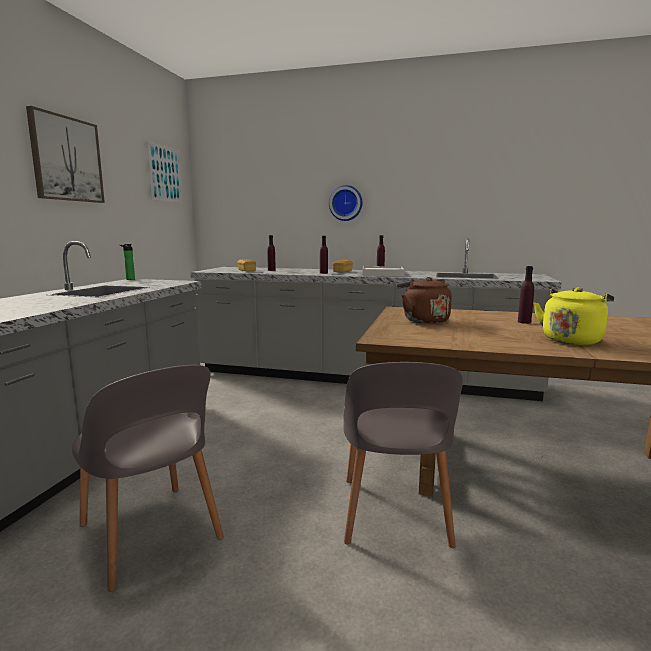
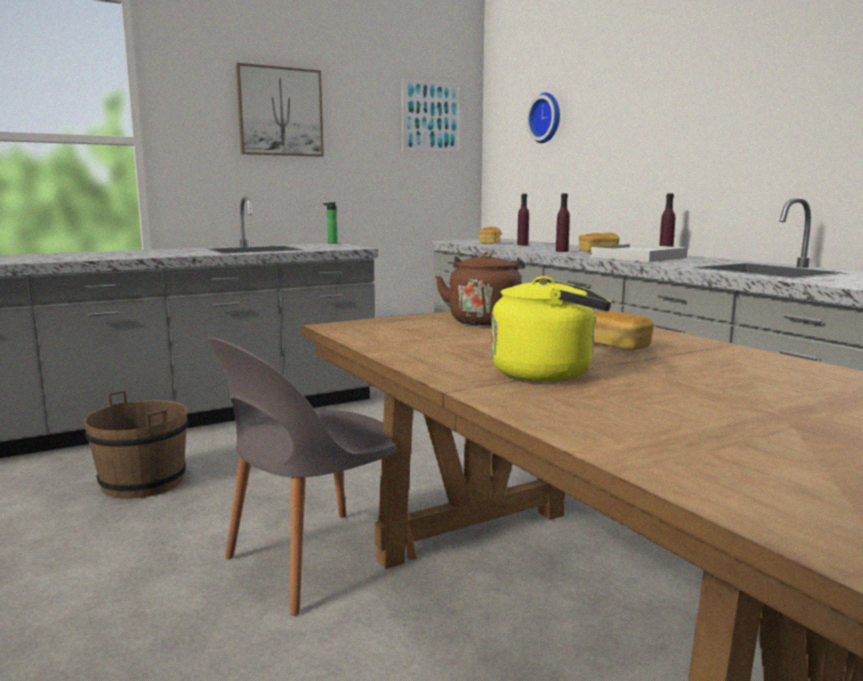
camera: 45 degrees right, 0 degrees up
grey chair [72,365,224,591] -> brown bucket [83,390,189,499]
wall clock [329,185,362,221] -> wall clock moved to [526,93,560,143]
purple bottle [518,266,534,324] -> bread [593,311,654,350]

